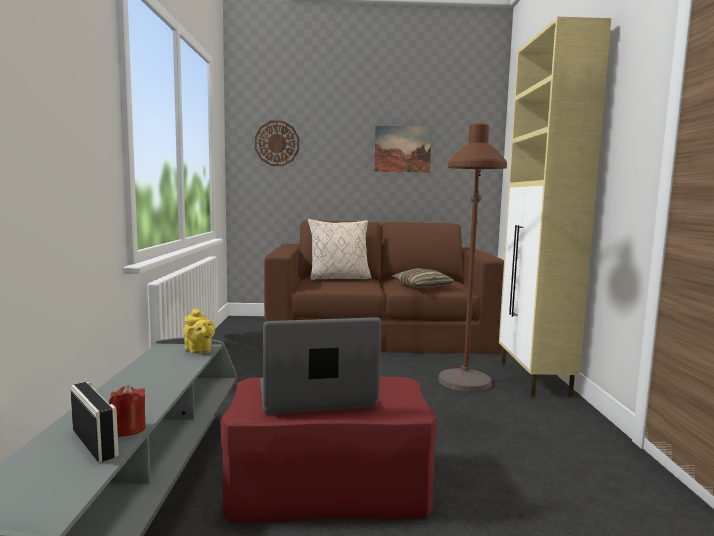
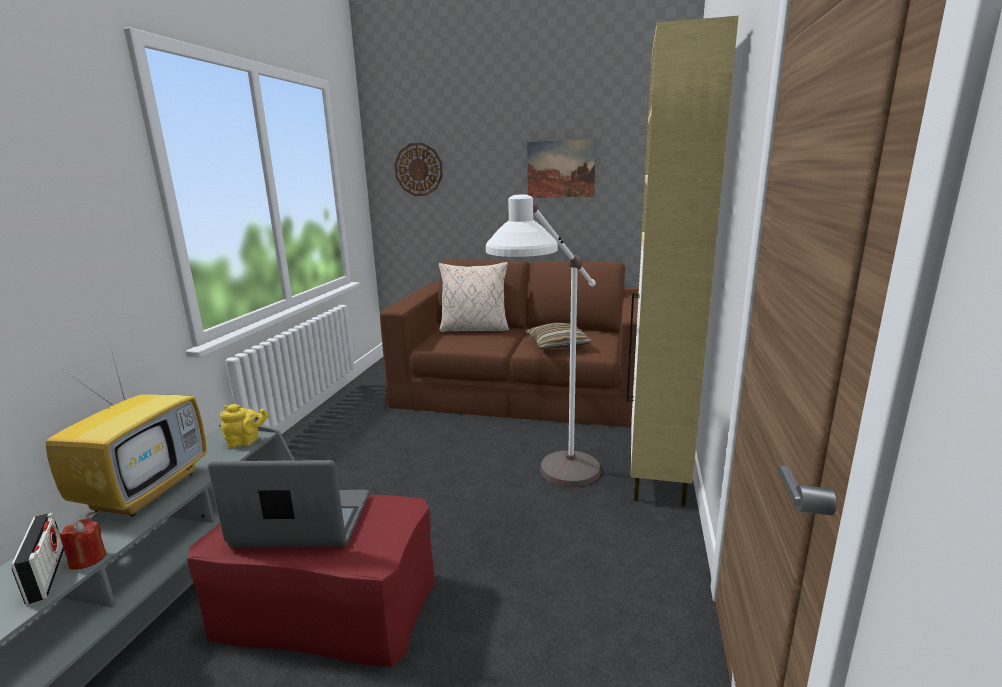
camera: 15 degrees right, 10 degrees up
yellow teapot [184,308,215,354] -> yellow teapot turned 75 degrees counterclockwise [220,404,269,448]
brown floor lamp [438,123,507,392] -> white floor lamp [486,194,601,487]
none -> television [46,342,207,517]

